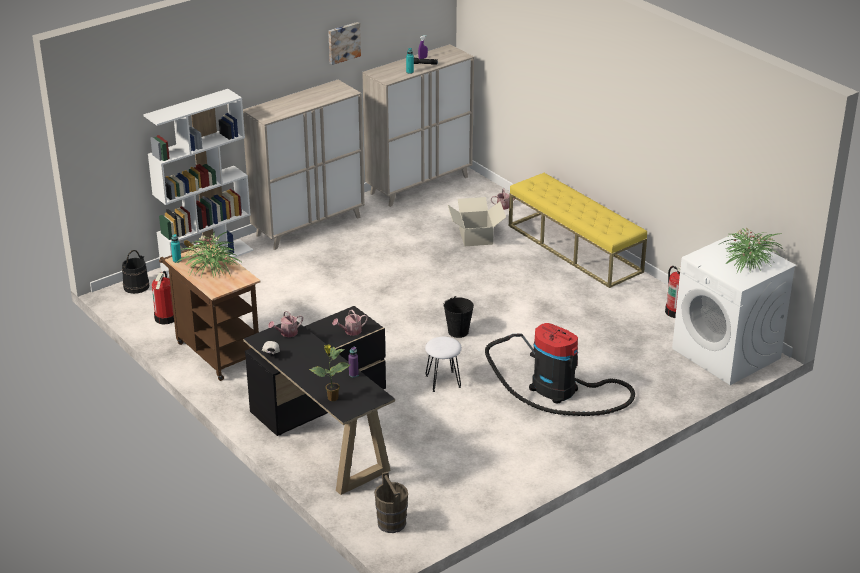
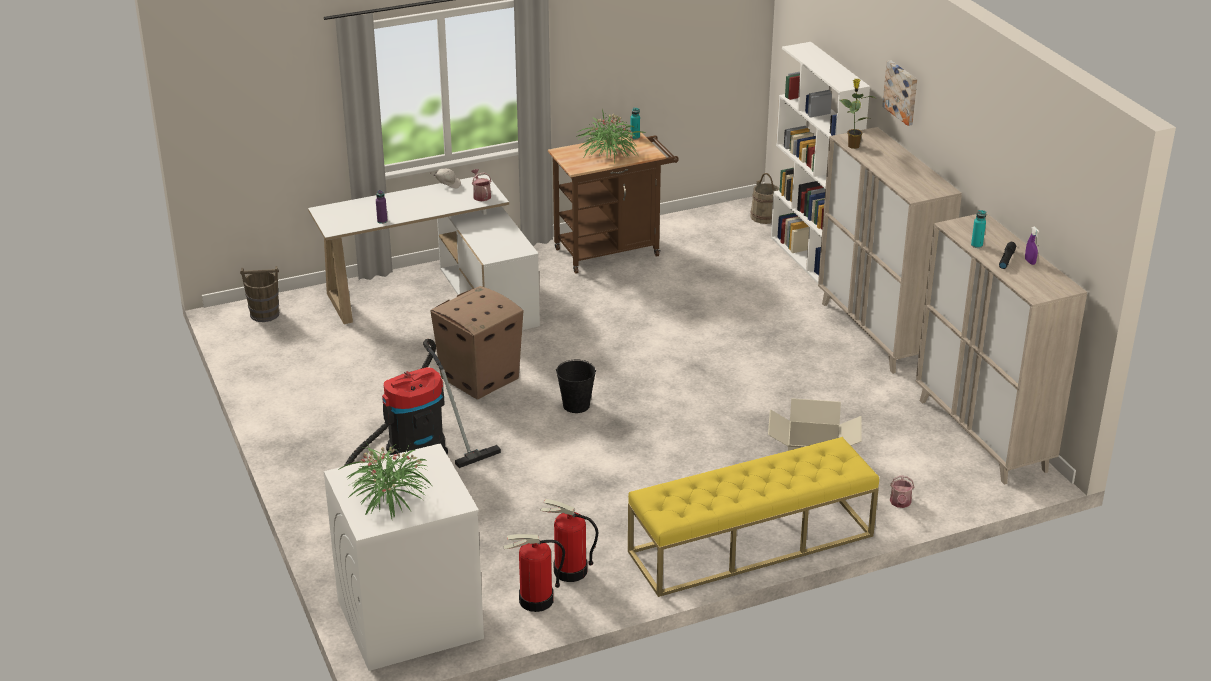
camera: 105 degrees right, 0 degrees up
black bucket [122,250,149,294] -> beige bucket [750,173,780,224]
fire extinguisher [152,271,174,324] -> fire extinguisher moved to [540,499,598,582]
black desk [243,306,395,495] -> white desk [308,175,540,330]
potted plant [309,345,350,401] -> potted plant moved to [839,79,877,149]
picture [328,22,361,65] -> picture moved to [882,61,917,126]
watering can [332,310,368,336] -> none
white stool [425,337,462,392] -> cardboard box [430,286,524,400]

